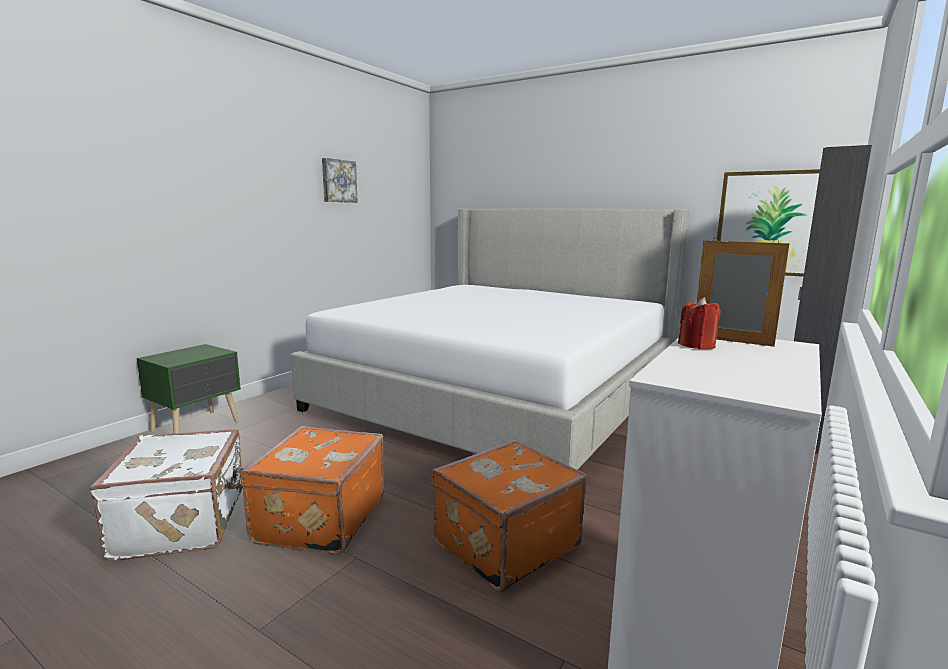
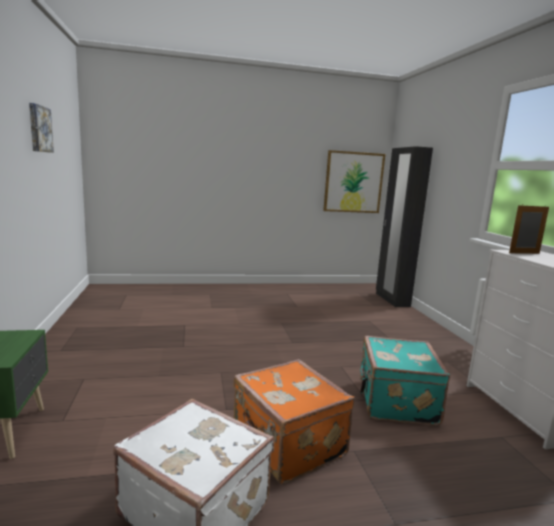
camera: 45 degrees left, 0 degrees up
bed [291,208,689,470] -> none
orange suitcase [432,439,587,593] -> turquoise suitcase [360,336,450,426]
red candle [678,297,721,349] -> none

